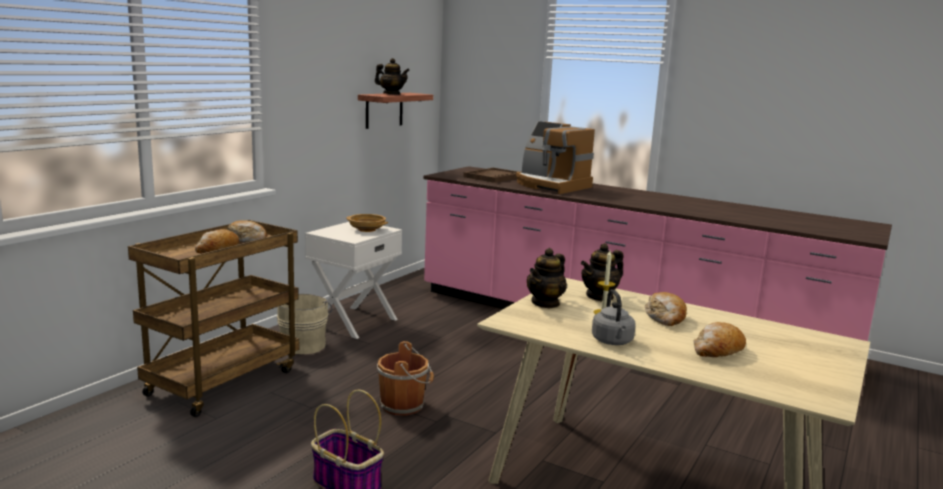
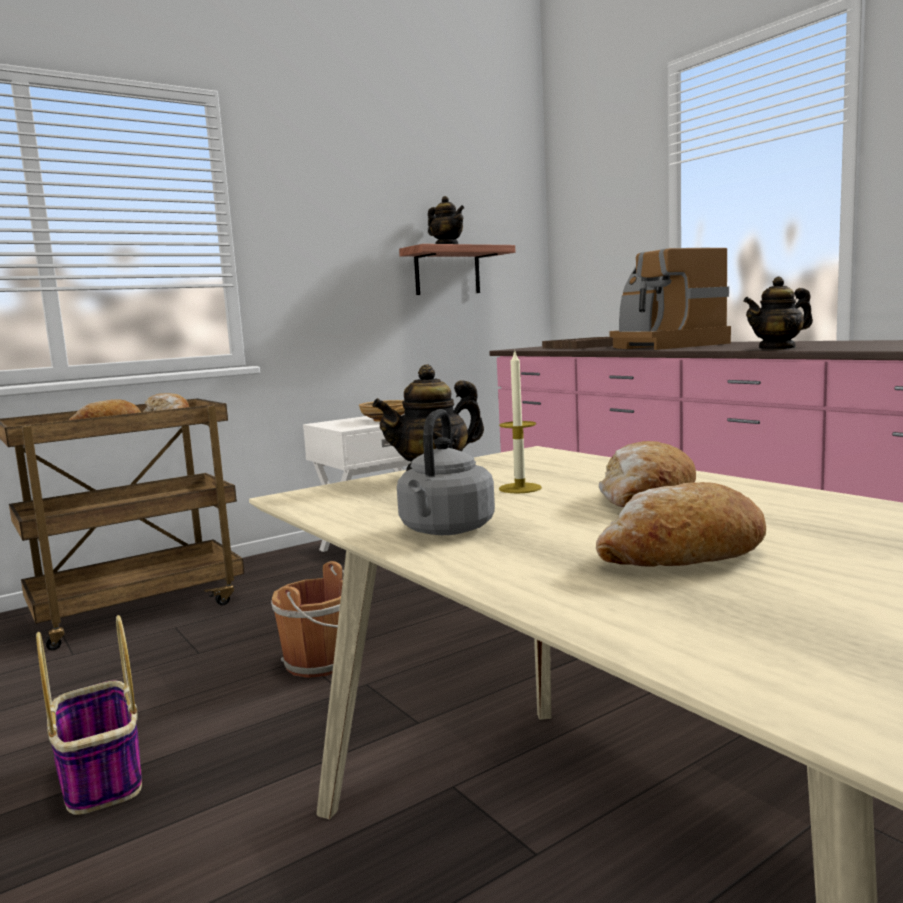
camera: 25 degrees right, 5 degrees down
beige bucket [277,294,332,354] -> none
teapot [581,243,624,301] -> teapot moved to [743,277,813,350]

